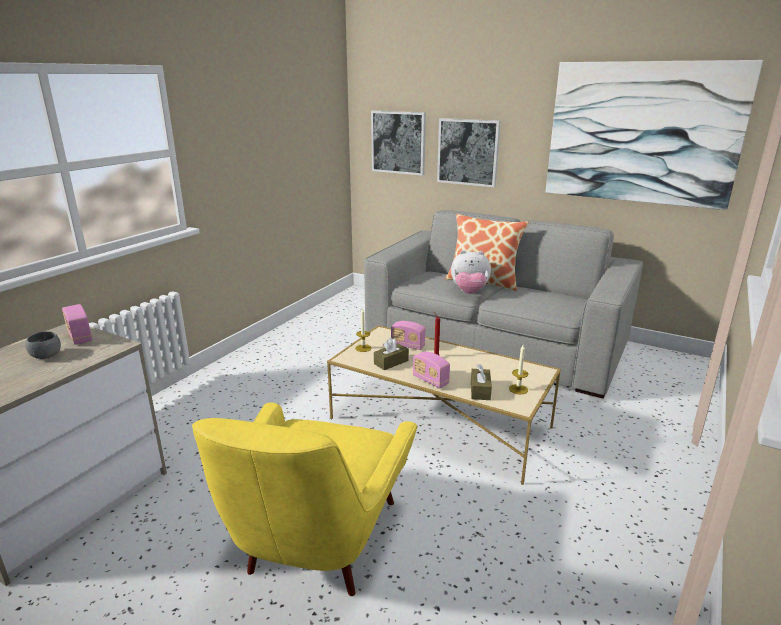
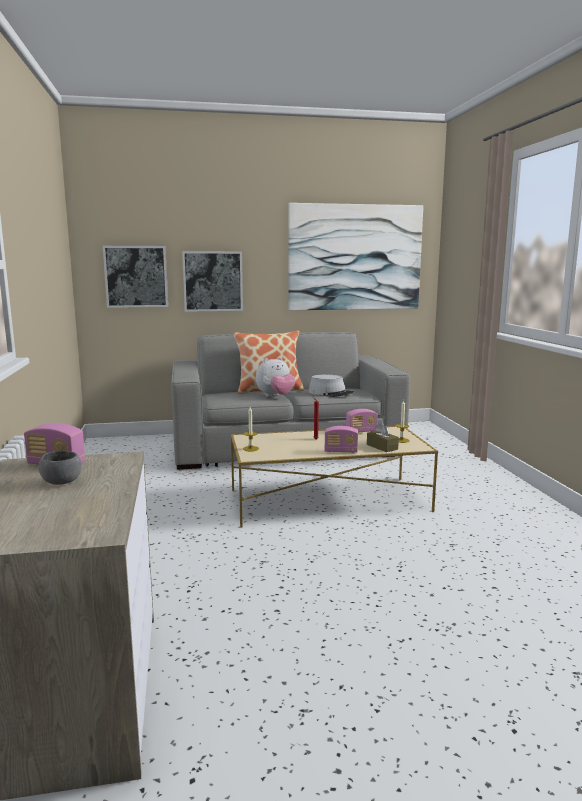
camera: 40 degrees left, 10 degrees down
yellow armchair [192,403,418,596] -> none
brown tissue box [374,338,409,370] -> none
radio [391,321,425,350] -> radio moved to [346,409,378,432]
none -> grey hat [309,375,354,397]

